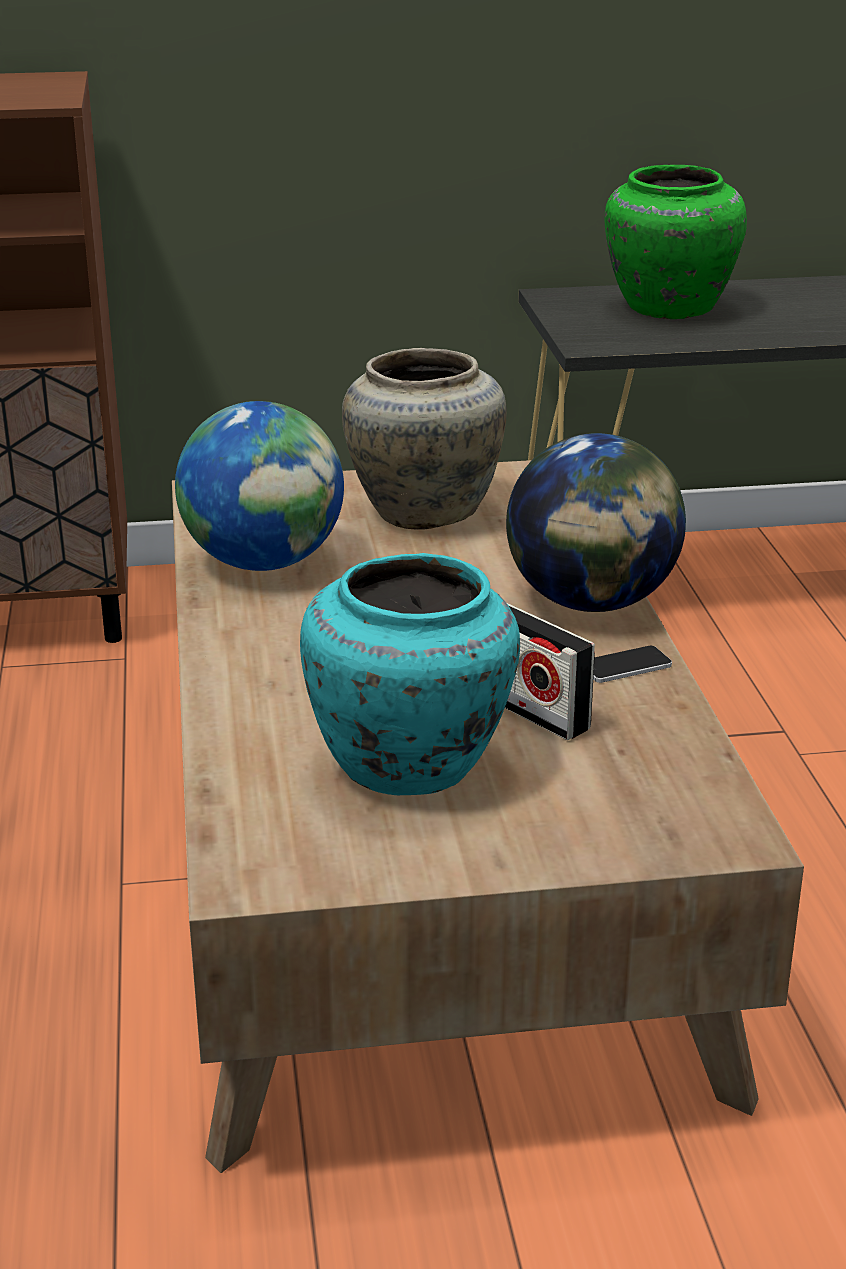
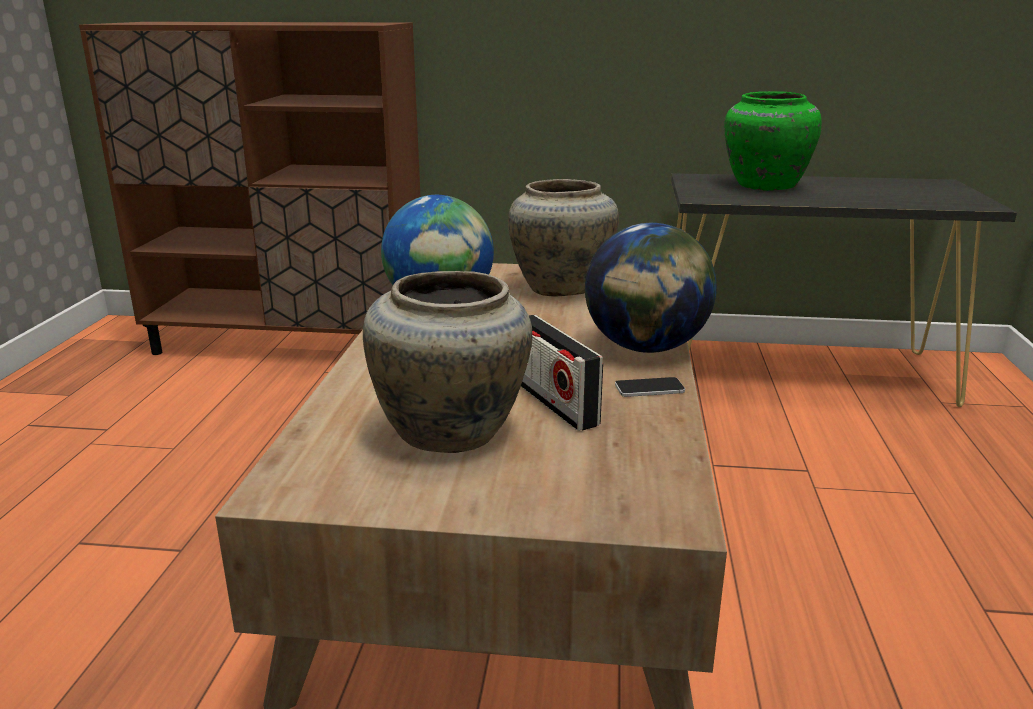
camera: 15 degrees right, 5 degrees down
turquoise vase [300,553,520,795] -> beige vase [363,271,532,453]

